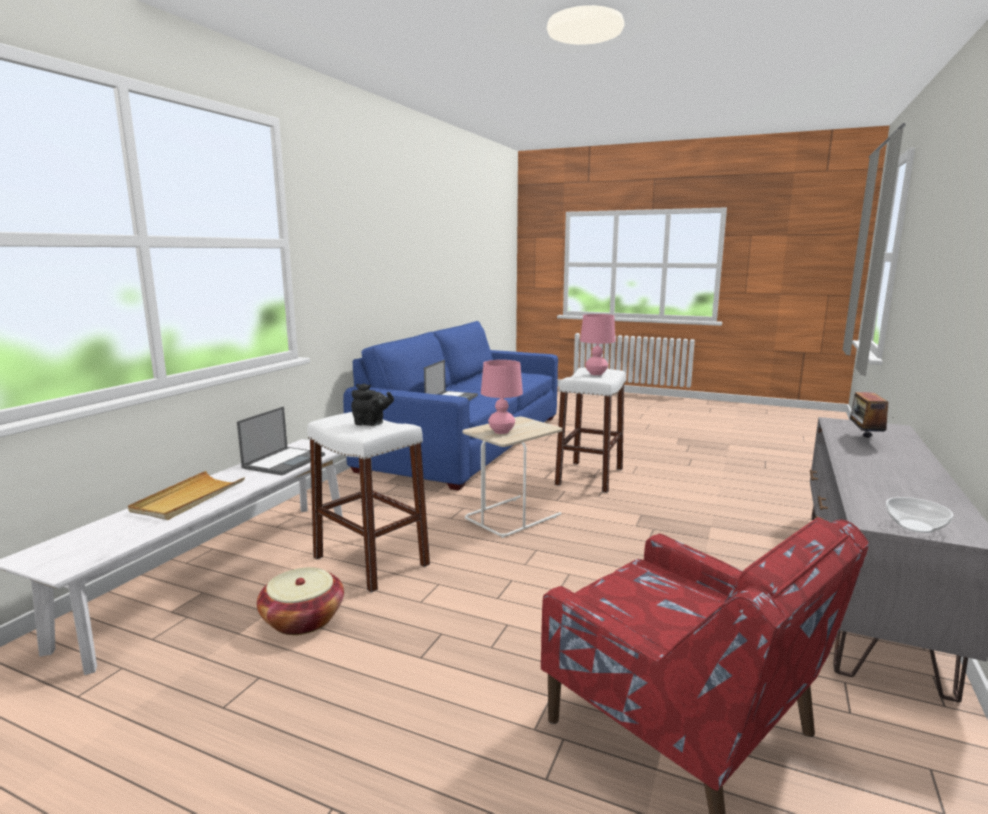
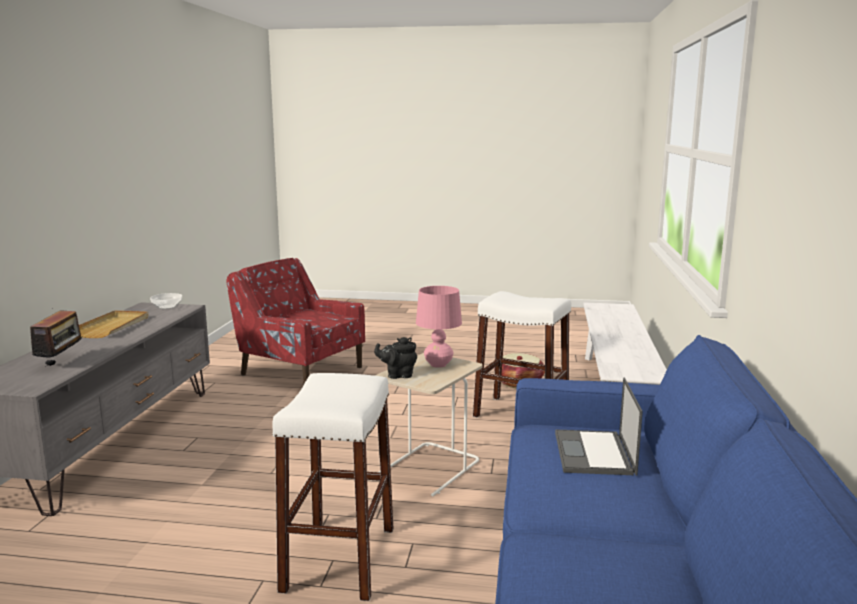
camera: 165 degrees right, 0 degrees up
beige tray [128,471,245,520] -> beige tray moved to [79,310,148,338]
laptop [237,406,325,476] -> none
black teapot [351,384,394,426] -> black teapot moved to [374,337,417,379]
pink table lamp [580,314,616,375] -> none

